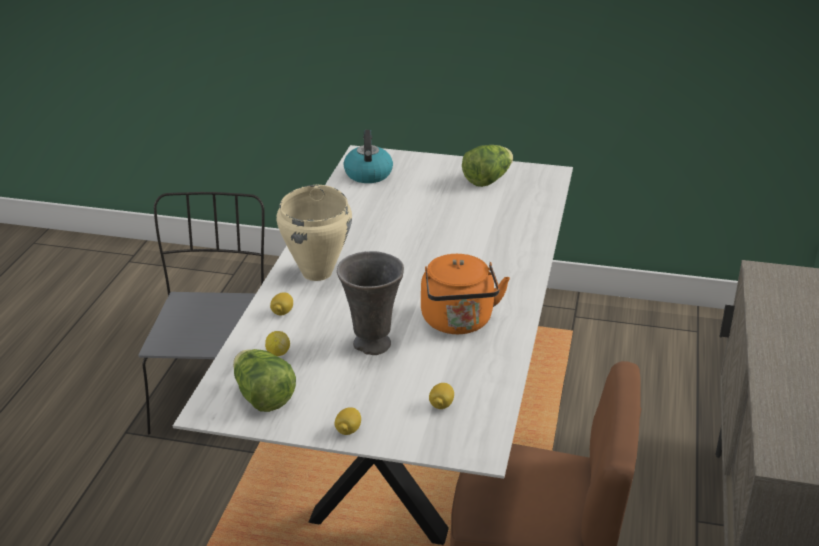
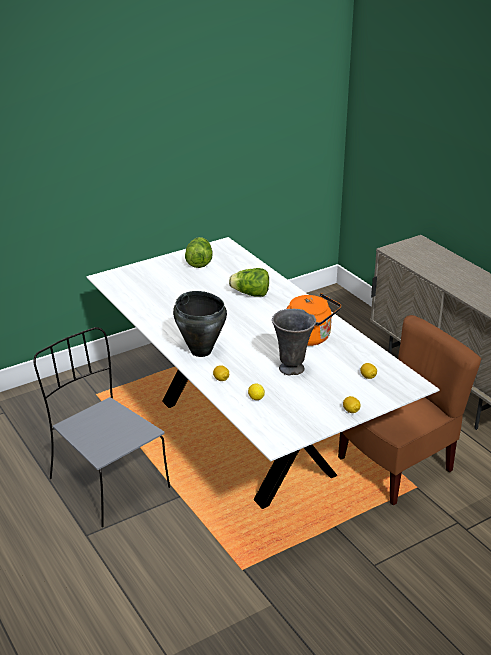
camera: 45 degrees left, 0 degrees up
lettuce [233,349,296,412] -> lettuce moved to [229,268,269,297]
beige cooking pot [276,185,352,281] -> black cooking pot [173,291,227,357]
kettle [343,130,393,183] -> none

